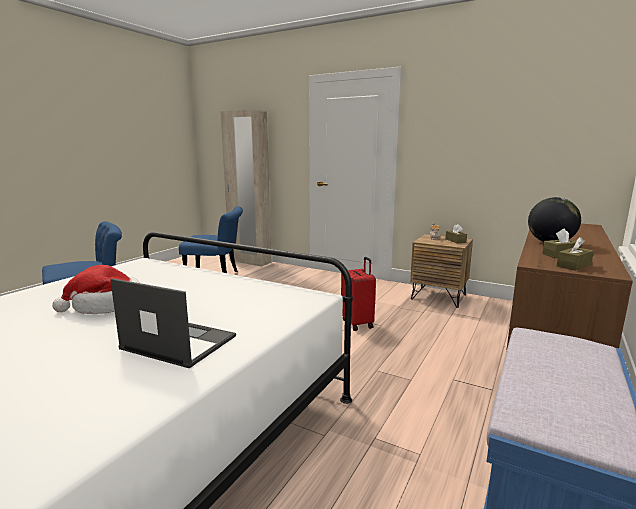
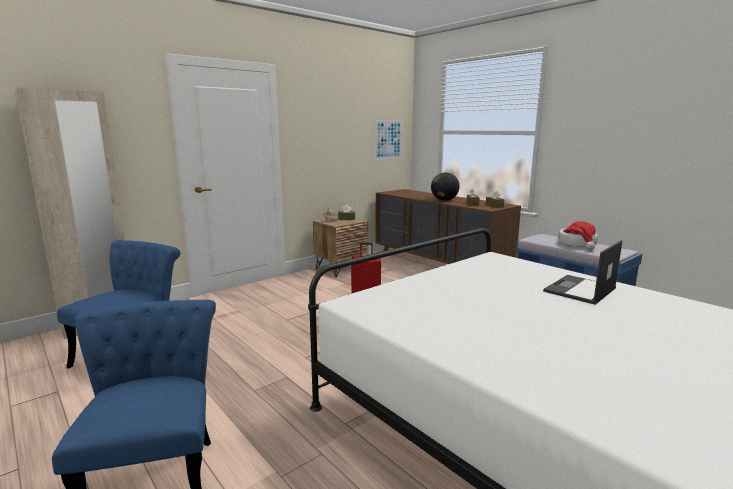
camera: 70 degrees left, 0 degrees up
hat [52,265,140,314] -> hat moved to [558,221,598,250]
none -> picture [375,120,403,159]

